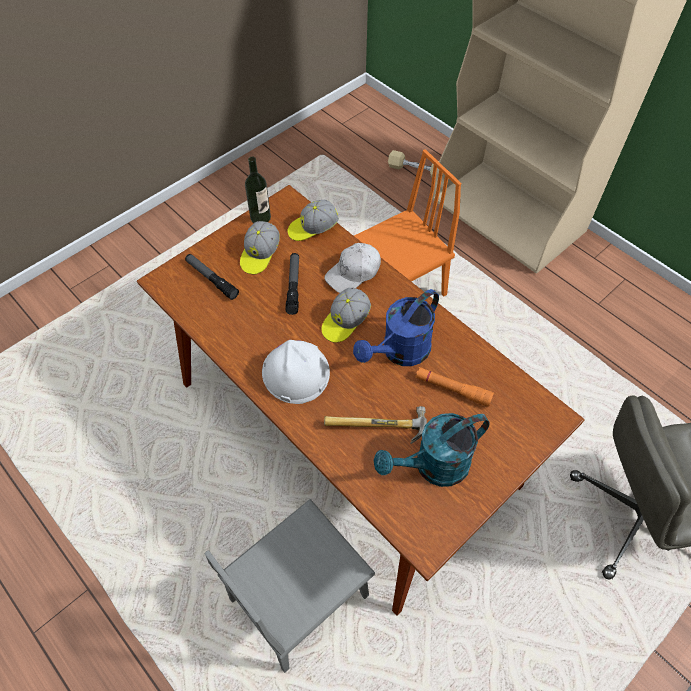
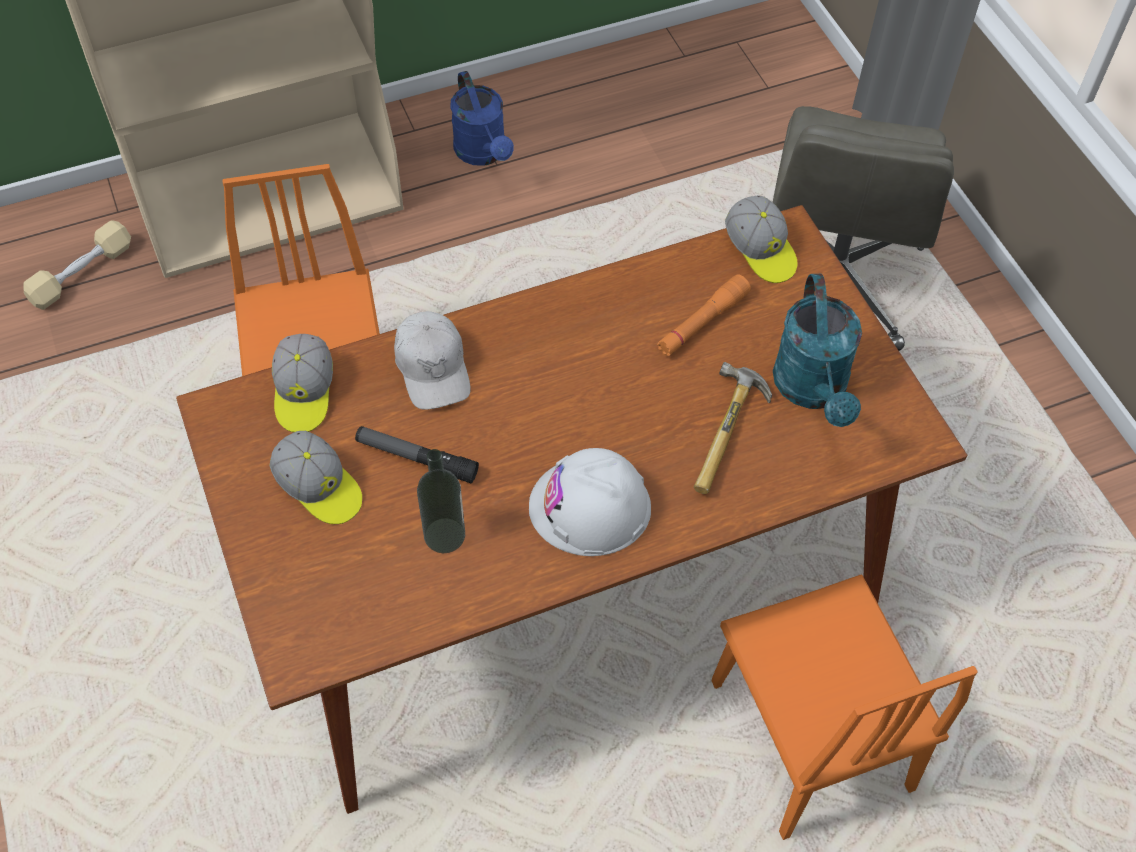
camera: 70 degrees left, 0 degrees up
flashlight [185,254,239,300] -> none
grey chair [205,499,375,673] -> orange chair [712,575,978,840]
bottle [245,157,271,223] -> bottle moved to [417,449,465,553]
cap [322,288,371,343] -> cap moved to [725,195,798,283]
blue watering can [353,289,439,366] -> blue watering can moved to [450,71,514,166]

